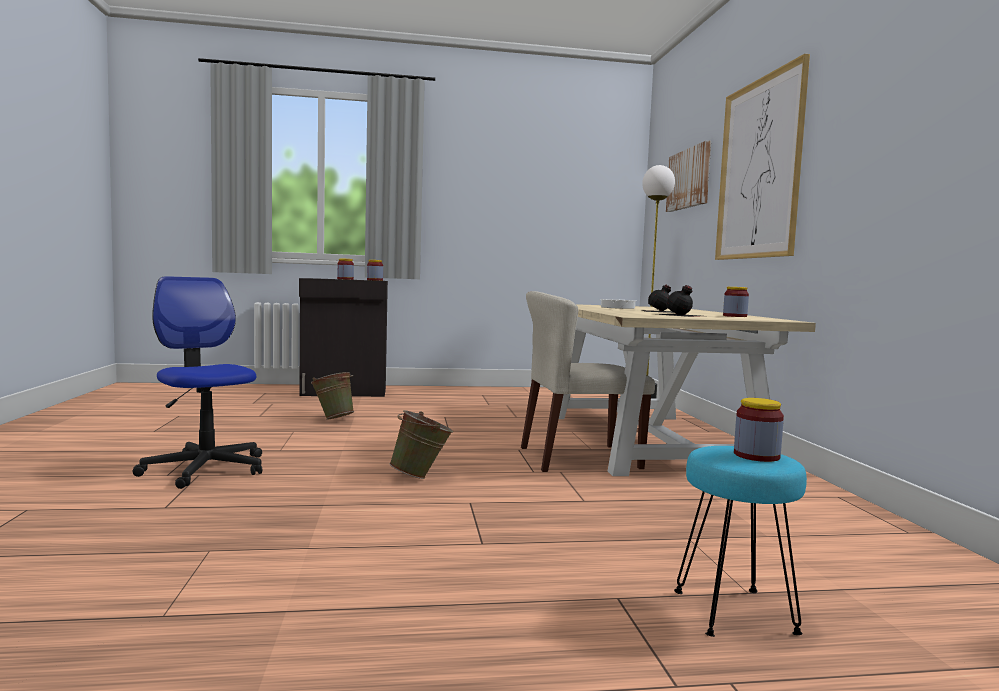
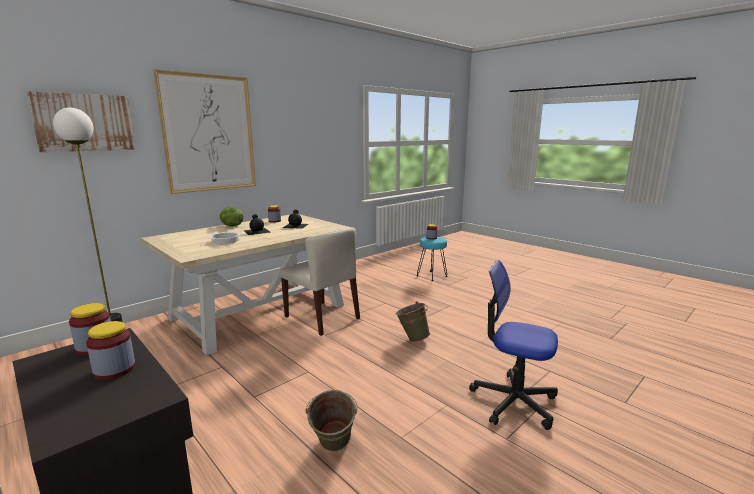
camera: 125 degrees left, 10 degrees up
office chair [132,276,262,489] -> office chair turned 105 degrees clockwise [469,260,558,430]
none -> lettuce [219,207,244,227]

